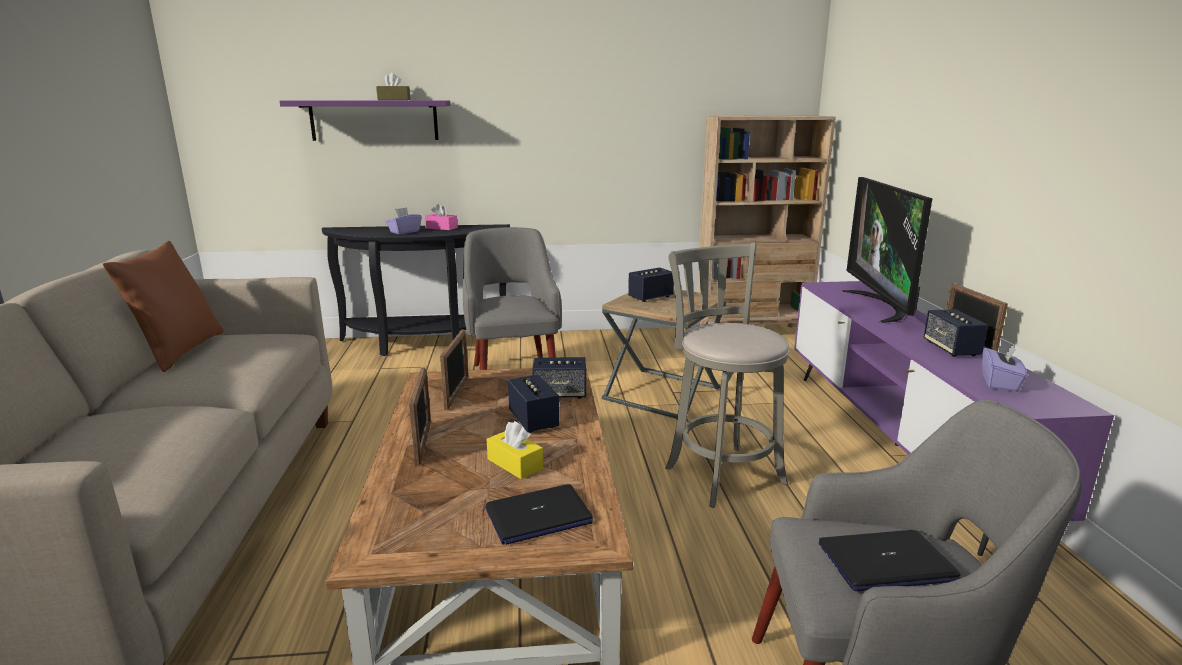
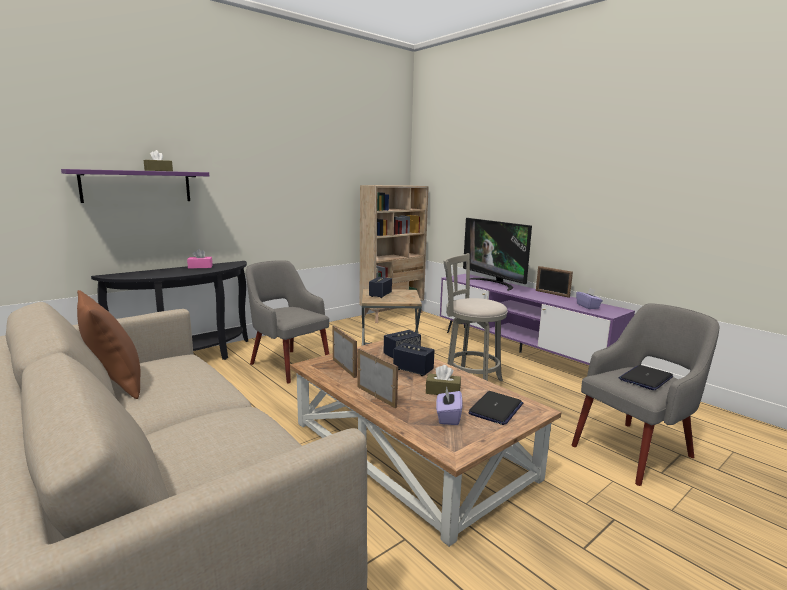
camera: 35 degrees left, 5 degrees down
purple tissue box [386,207,421,234] -> purple tissue box moved to [436,386,462,425]
yellow tissue box [487,421,543,479] -> brown tissue box [426,365,461,395]
speaker [923,309,988,357] -> none

